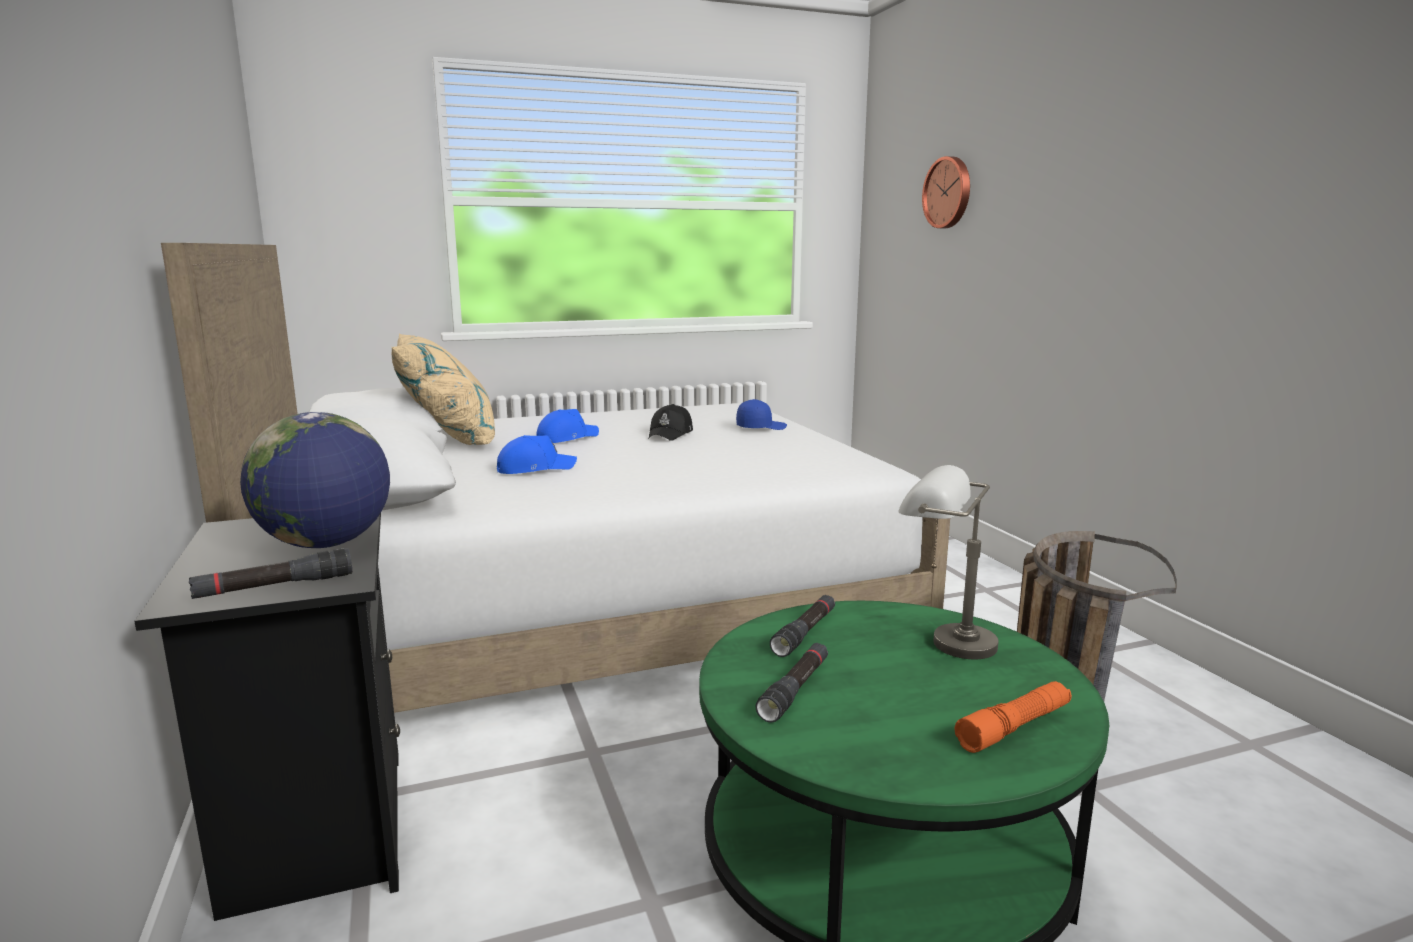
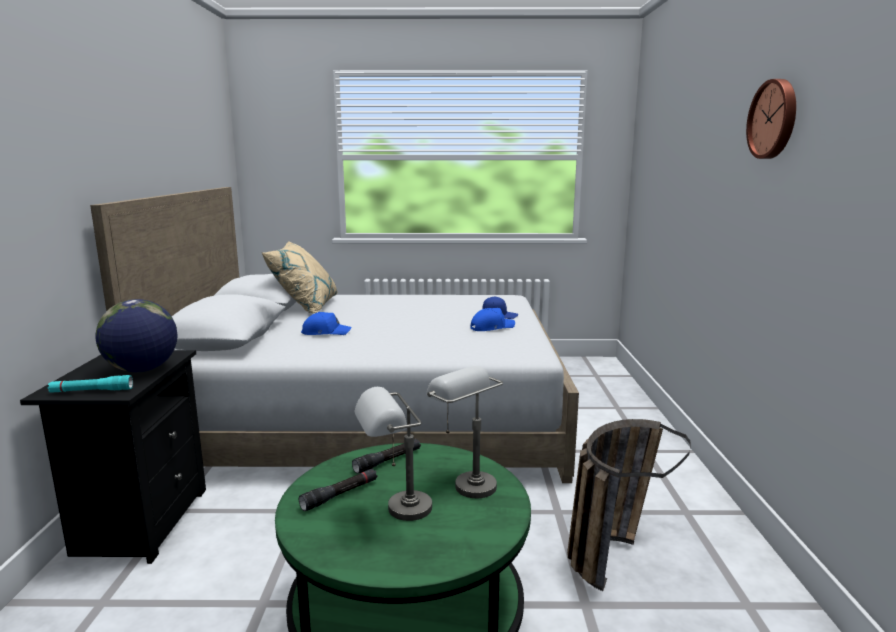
camera: 20 degrees right, 0 degrees up
black flashlight [189,548,352,599] -> turquoise flashlight [48,375,133,393]
blue cap [536,409,599,443] -> blue cap moved to [471,308,515,331]
black cap [649,404,693,441] -> none
wall clock [922,156,970,228] -> wall clock moved to [746,79,796,159]
orange flashlight [955,681,1072,753] -> none
none -> grey table lamp [354,387,432,521]

